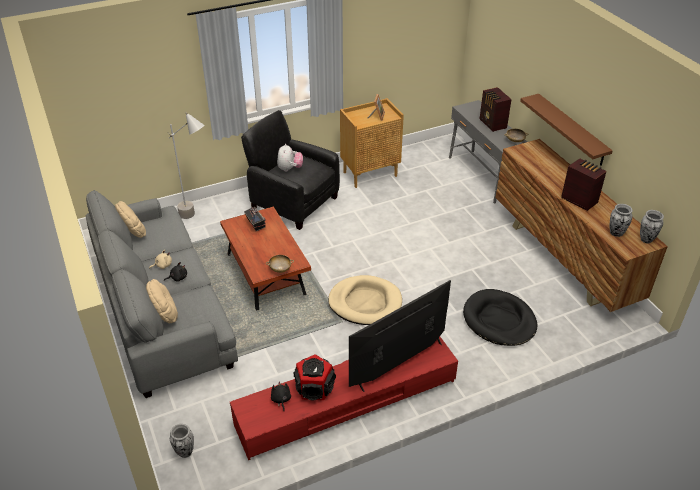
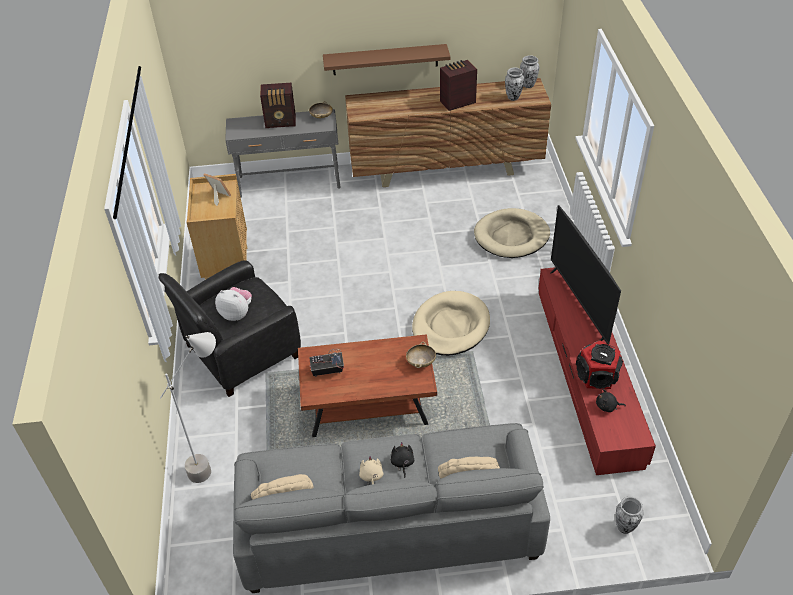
camera: 70 degrees left, 5 degrees up
black dog bed [463,289,537,346] -> beige dog bed [474,208,550,258]

